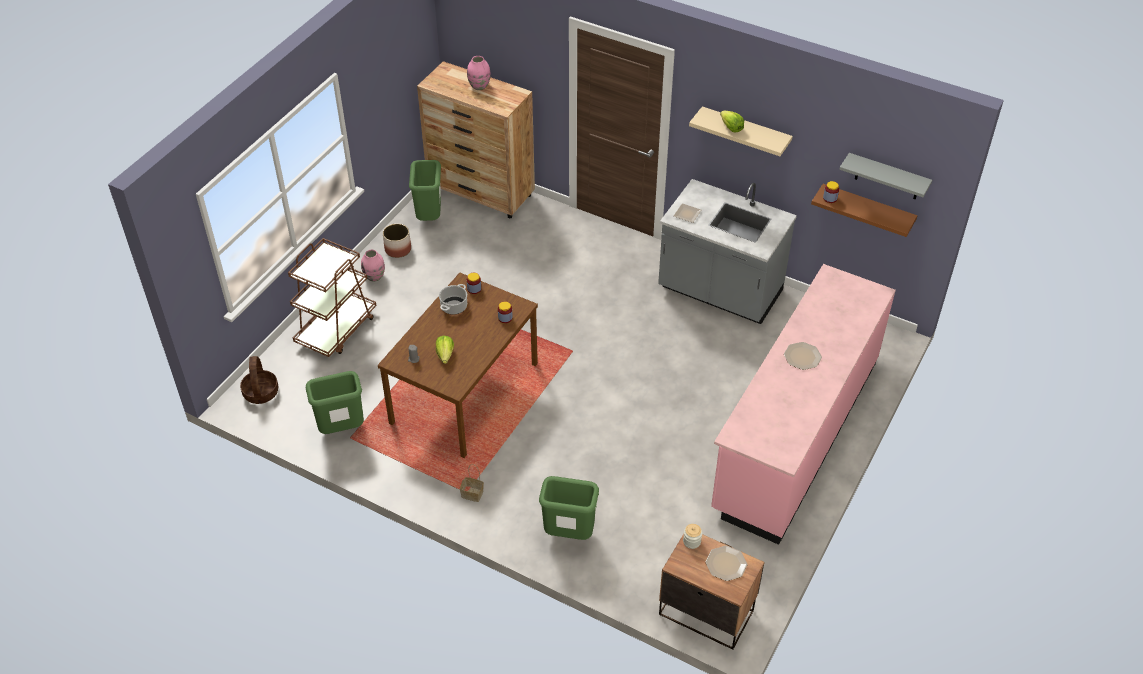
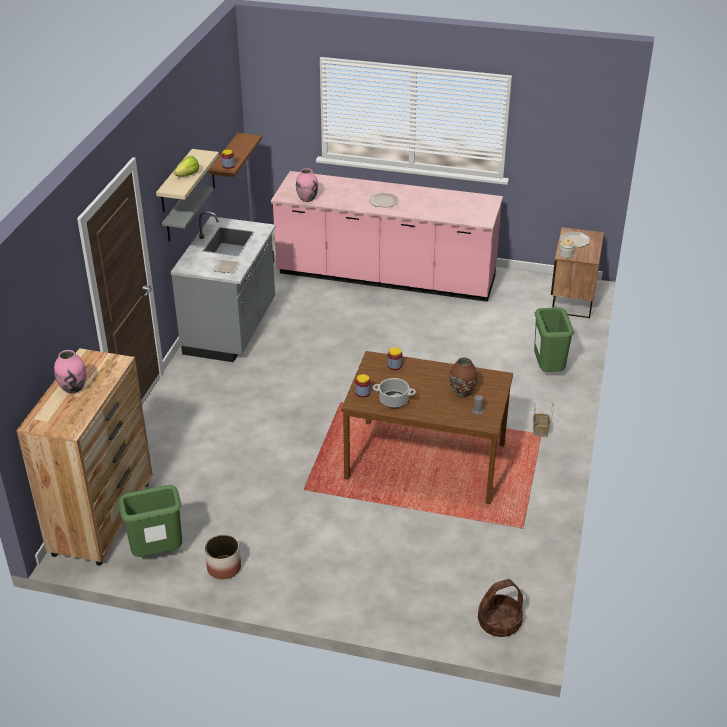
camera: 105 degrees left, 10 degrees down
brown cart [288,238,376,357] -> none
green trash can [306,371,364,434] -> none
pink vase [361,250,385,282] -> pink vase moved to [296,168,318,202]
lettuce [436,336,454,364] -> brown vase [449,358,477,397]
grey shelf [839,153,932,200] -> grey shelf moved to [162,185,214,242]

